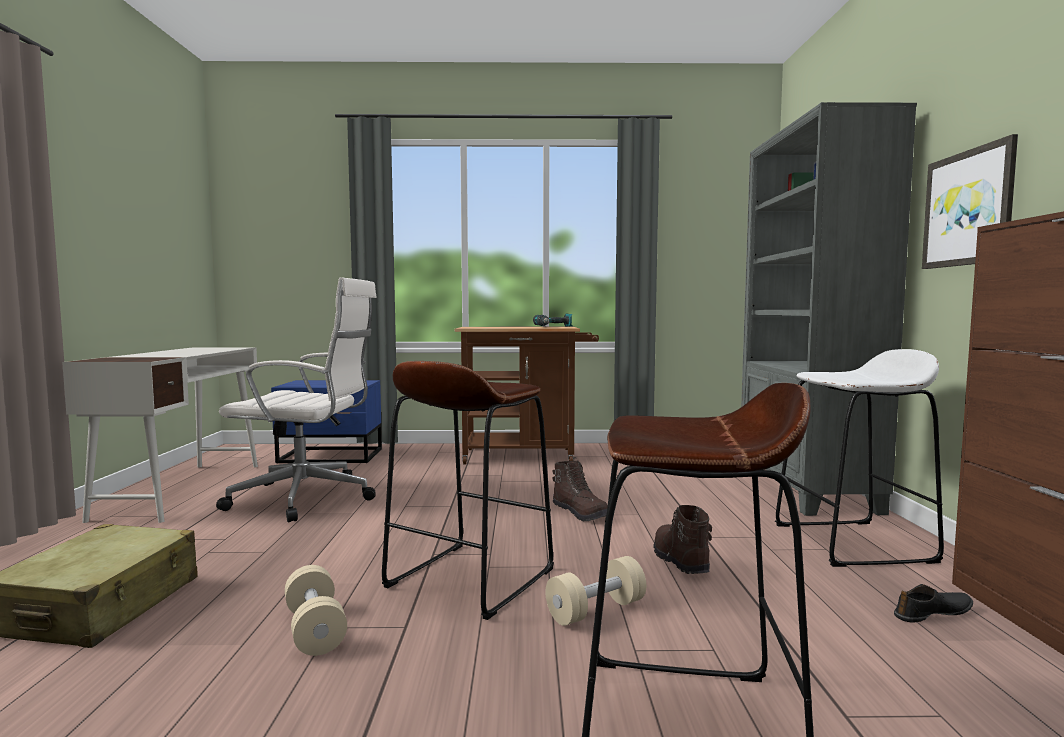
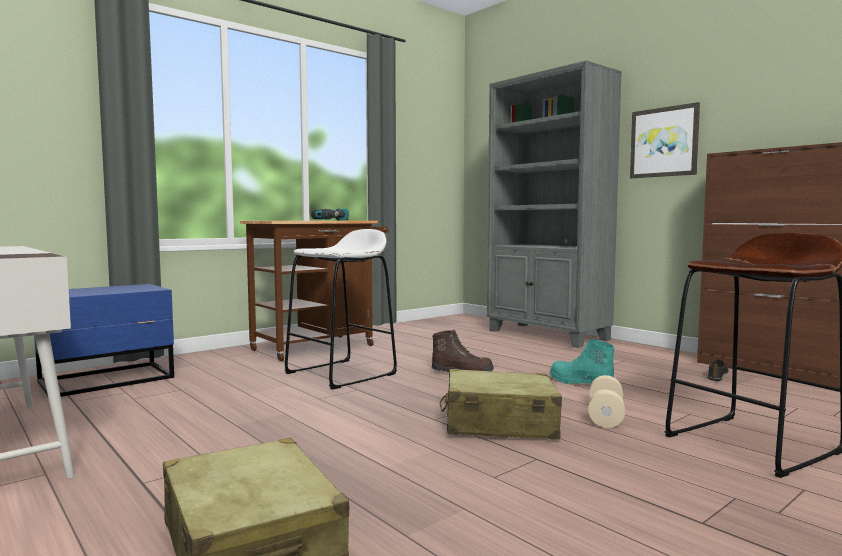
camera: 40 degrees left, 0 degrees up
white office chair [216,277,377,522] -> none
beige dumbbell [285,565,347,656] -> none
brown stool [382,361,554,620] -> beige suitcase [440,369,562,440]
brown boot [653,505,712,574] -> turquoise boot [550,339,614,384]
white stool [775,349,944,567] -> white stool moved to [284,229,397,390]

